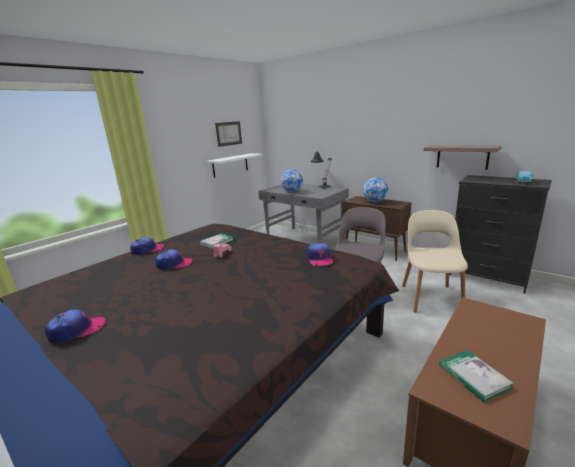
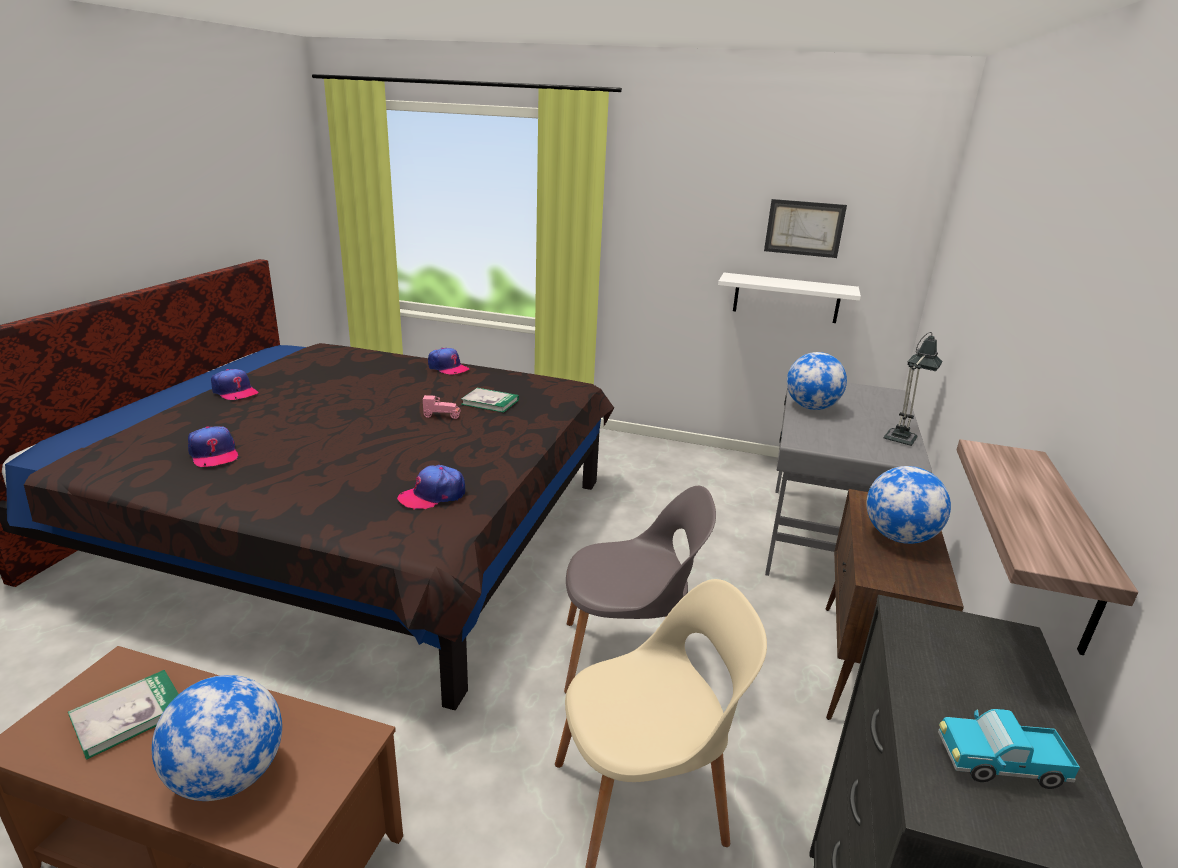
camera: 65 degrees right, 5 degrees up
cap [155,249,193,270] -> cap moved to [188,426,239,467]
none -> globe [152,675,282,801]

